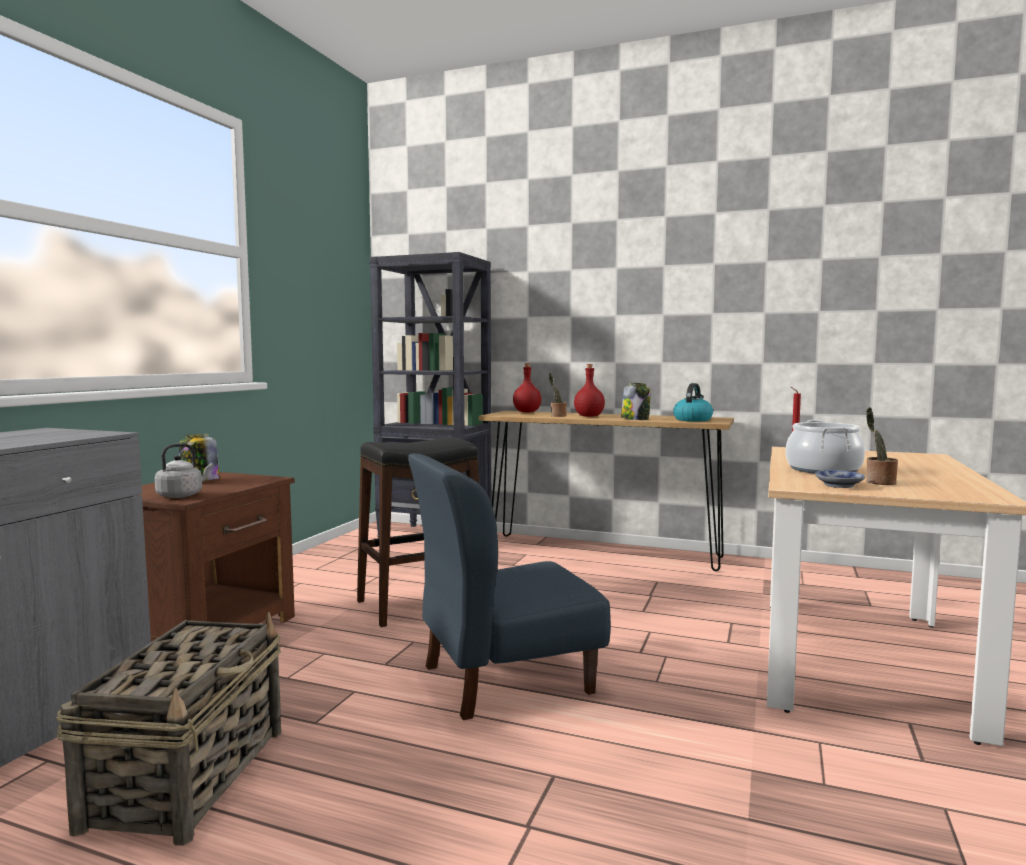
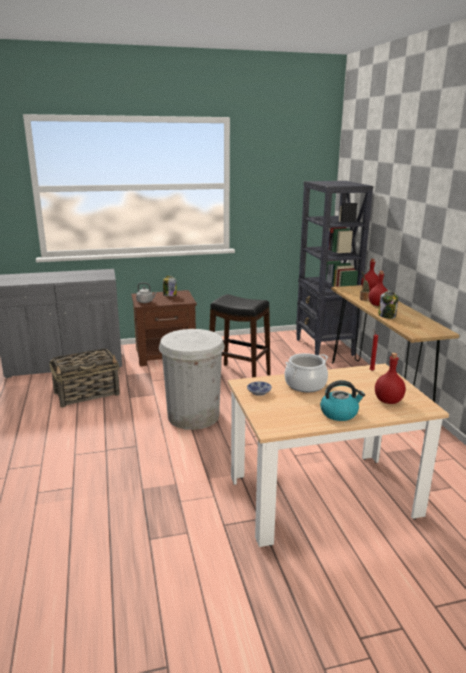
camera: 55 degrees right, 15 degrees up
blue chair [408,454,611,720] -> white trash can [159,329,225,430]
kettle [673,383,713,421] -> kettle moved to [320,380,365,421]
potted plant [866,407,898,485] -> none
none -> red bottle [375,353,406,404]

